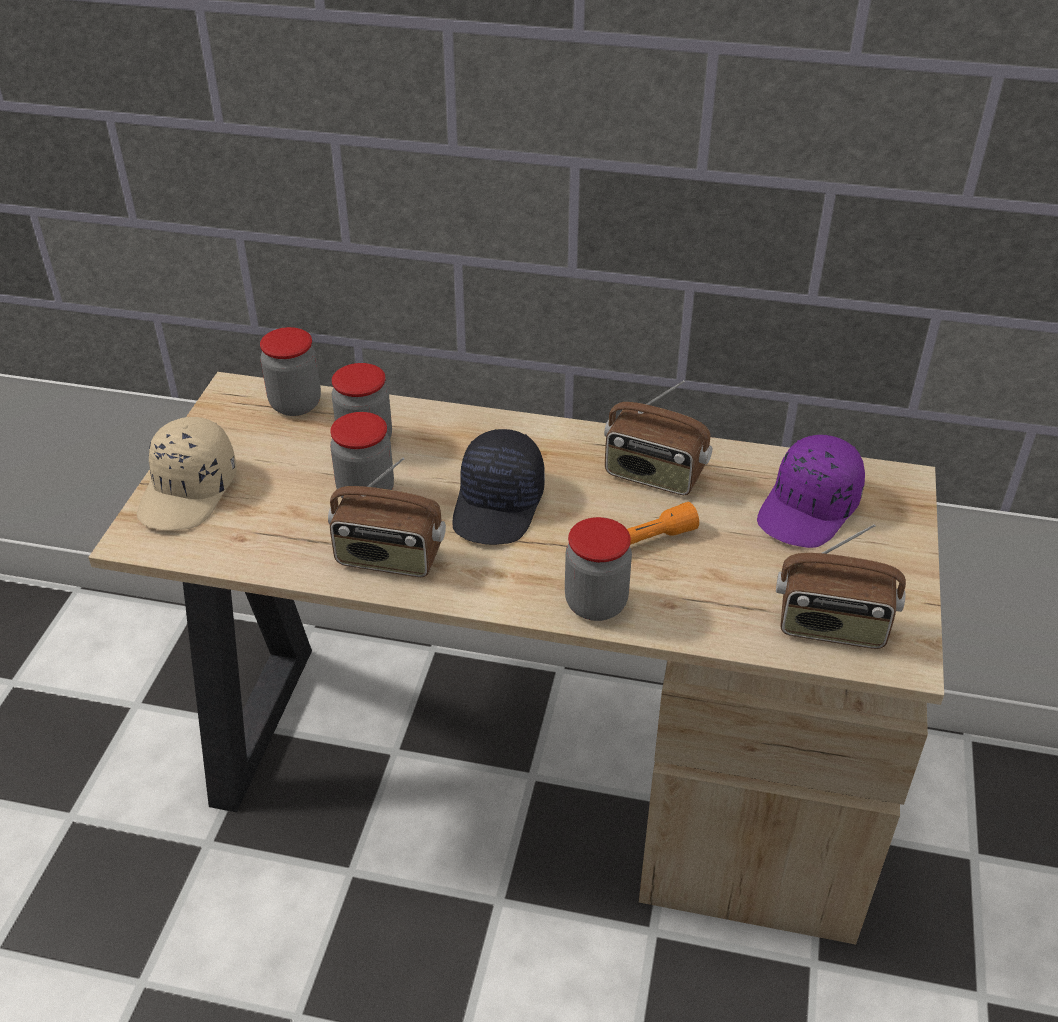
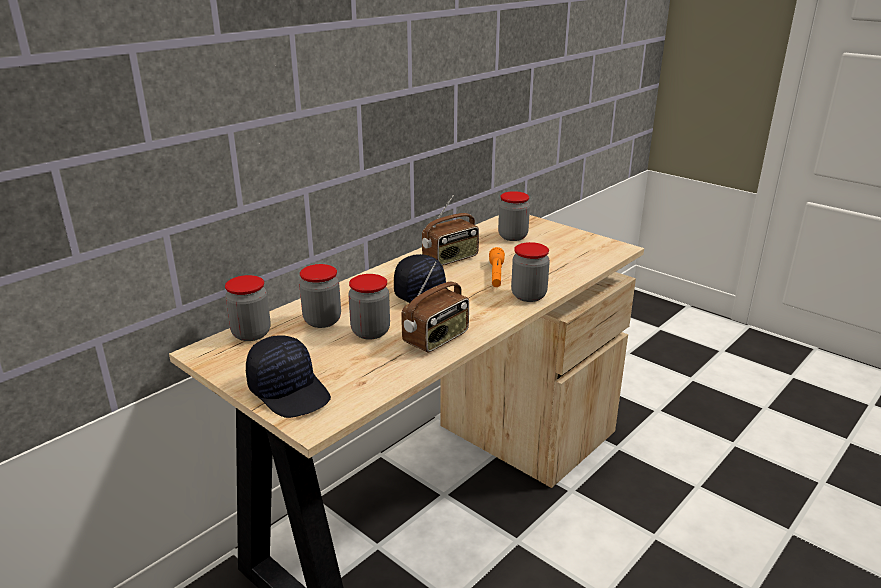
camera: 60 degrees left, 15 degrees down
beige cap [137,417,237,530] -> black cap [246,335,331,418]
purple cap [757,435,865,548] -> jar [498,191,530,241]
radio [776,524,906,649] -> none

